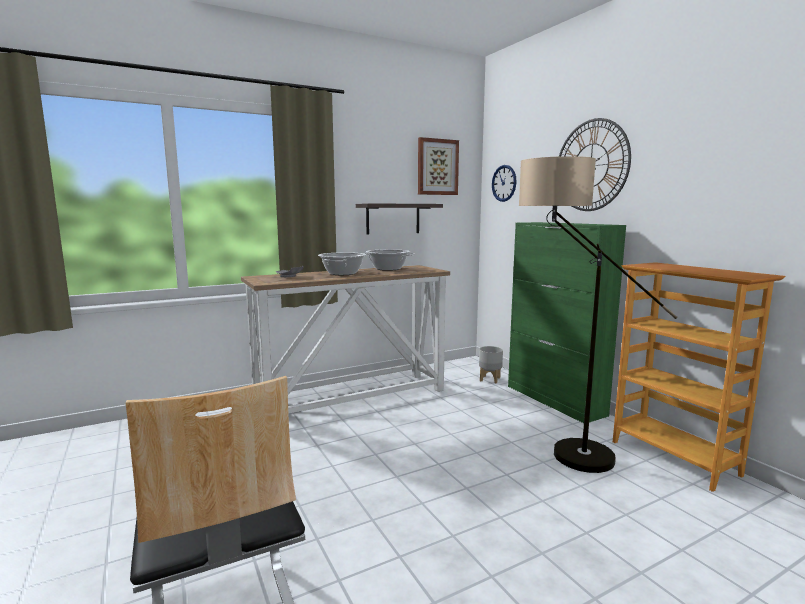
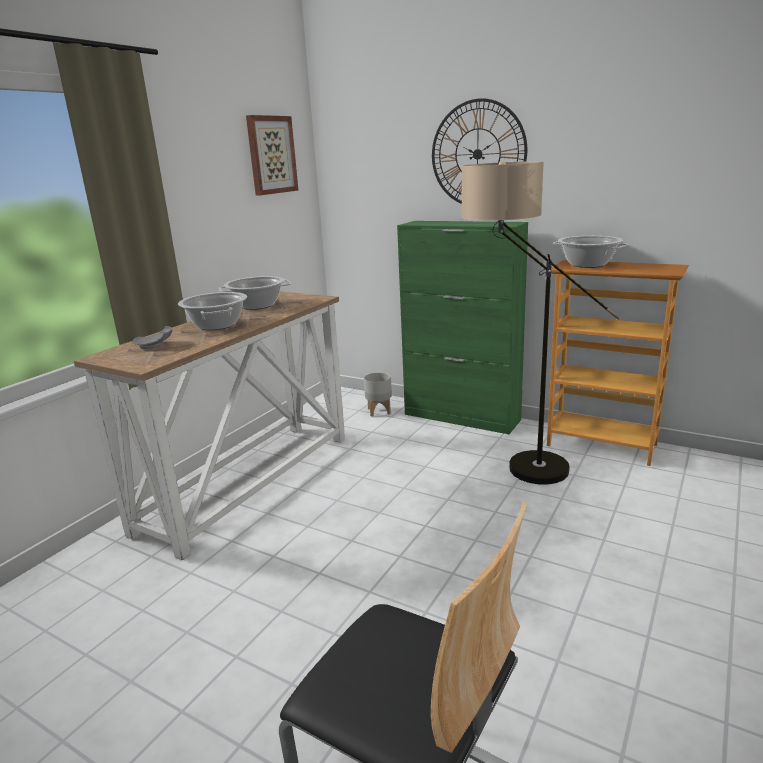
camera: 30 degrees left, 10 degrees up
shelf [356,203,443,235] -> none
wall clock [492,165,517,202] -> none
none -> cooking pot [552,236,629,268]

